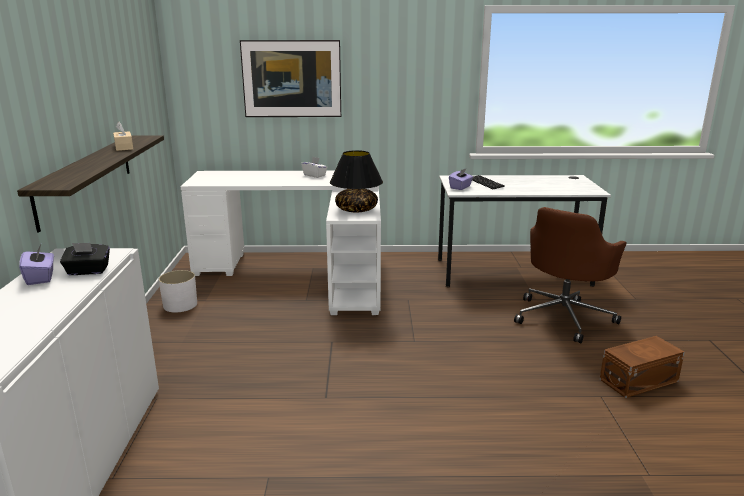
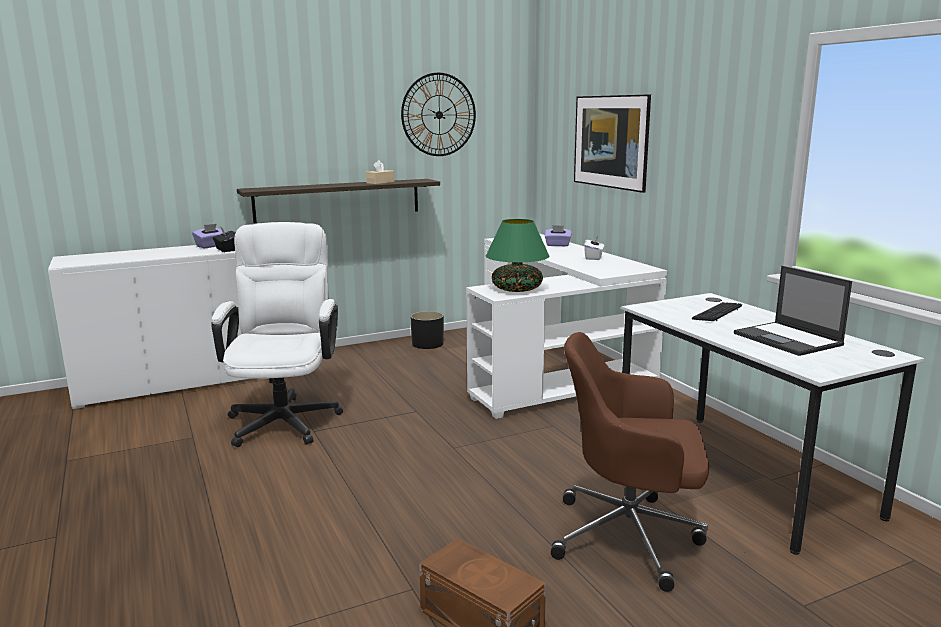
camera: 65 degrees right, 5 degrees down
white planter [159,270,197,312] -> black planter [410,311,444,349]
black table lamp [330,150,383,212] -> green table lamp [486,219,549,292]
purple tissue box [449,168,473,190] -> purple tissue box moved to [545,225,572,246]
none -> white office chair [211,222,343,447]
none -> wall clock [401,73,476,156]
none -> laptop [734,266,852,356]

